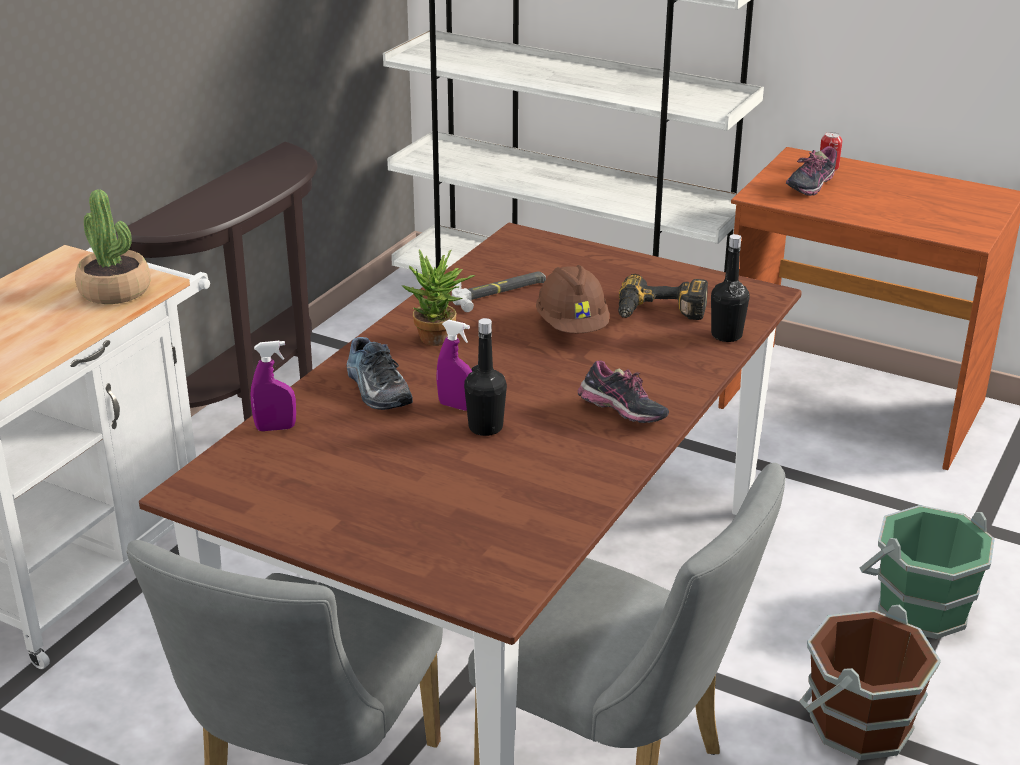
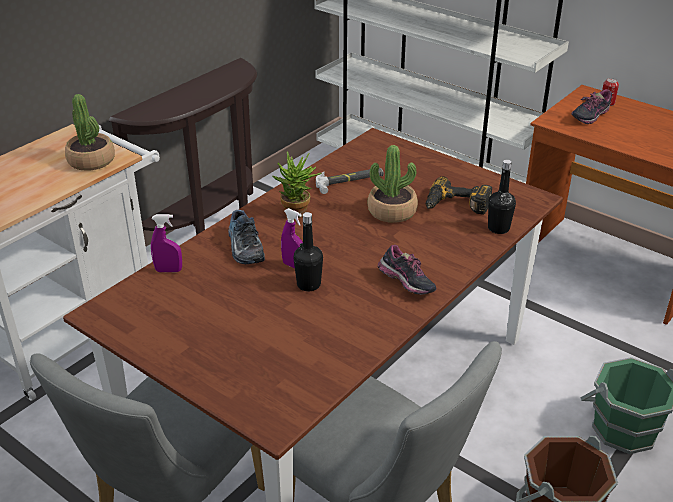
camera: 10 degrees right, 5 degrees up
brown hard hat [536,265,609,333] -> potted plant [367,145,418,223]

